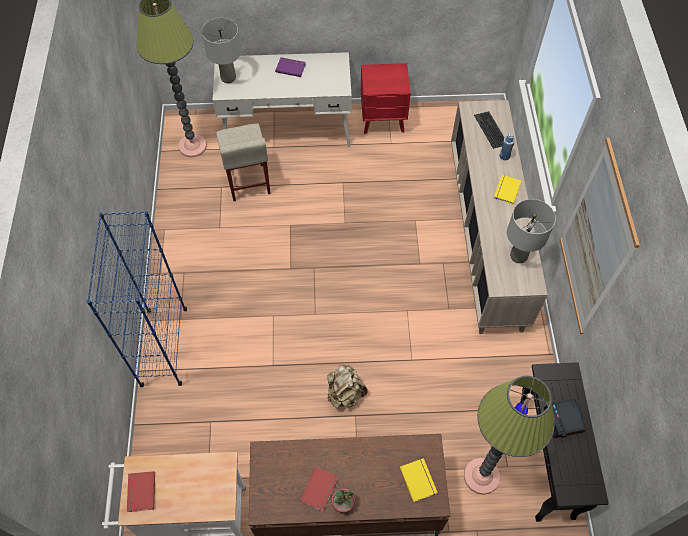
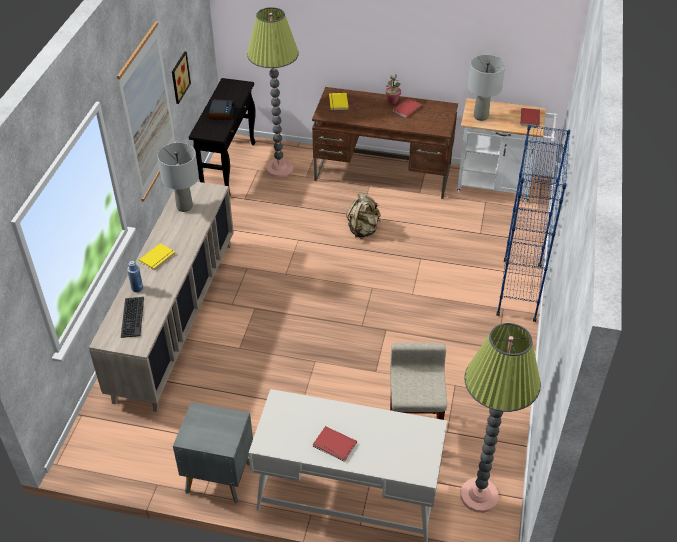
camera: 165 degrees left, 15 degrees down
grey table lamp [202,18,241,83] -> grey table lamp moved to [468,55,505,121]
purple book [275,57,306,77] -> red book [313,426,357,462]
red nightstand [361,63,411,134] -> grey nightstand [173,402,253,504]
none -> picture [172,52,191,104]

